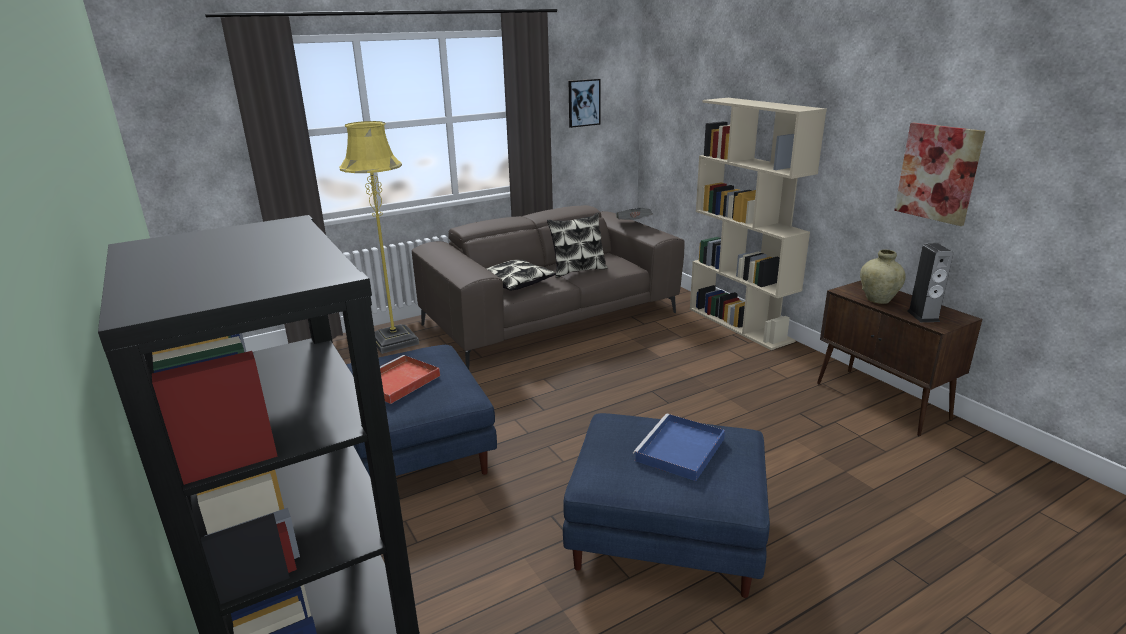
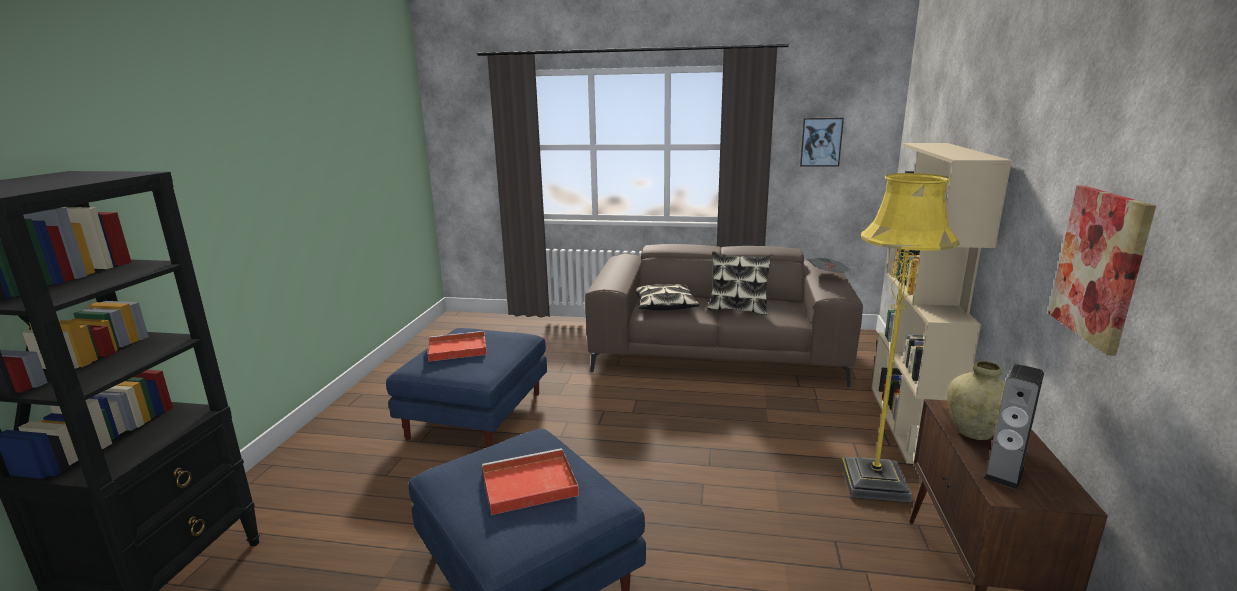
camera: 40 degrees right, 5 degrees down
yellow floor lamp [339,121,419,354] -> yellow floor lamp moved to [841,173,960,502]
blue tray [633,414,725,481] -> red tray [482,448,579,515]

